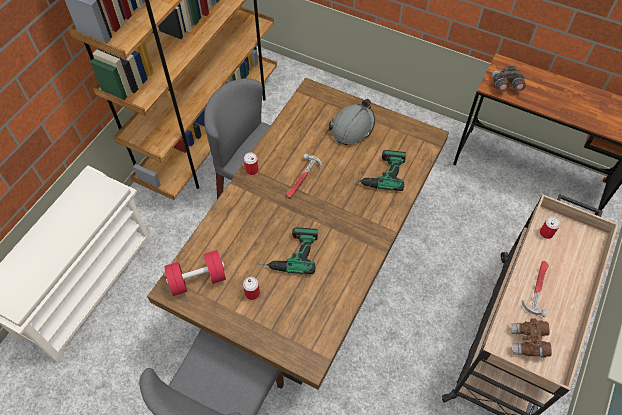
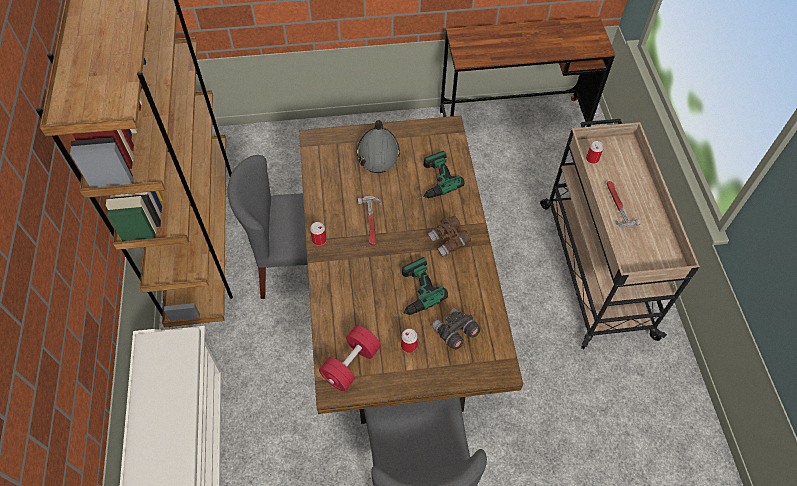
camera: 35 degrees left, 0 degrees up
grey binoculars [492,66,526,92] -> grey binoculars moved to [432,308,480,350]
brown binoculars [511,319,552,357] -> brown binoculars moved to [428,216,471,257]

